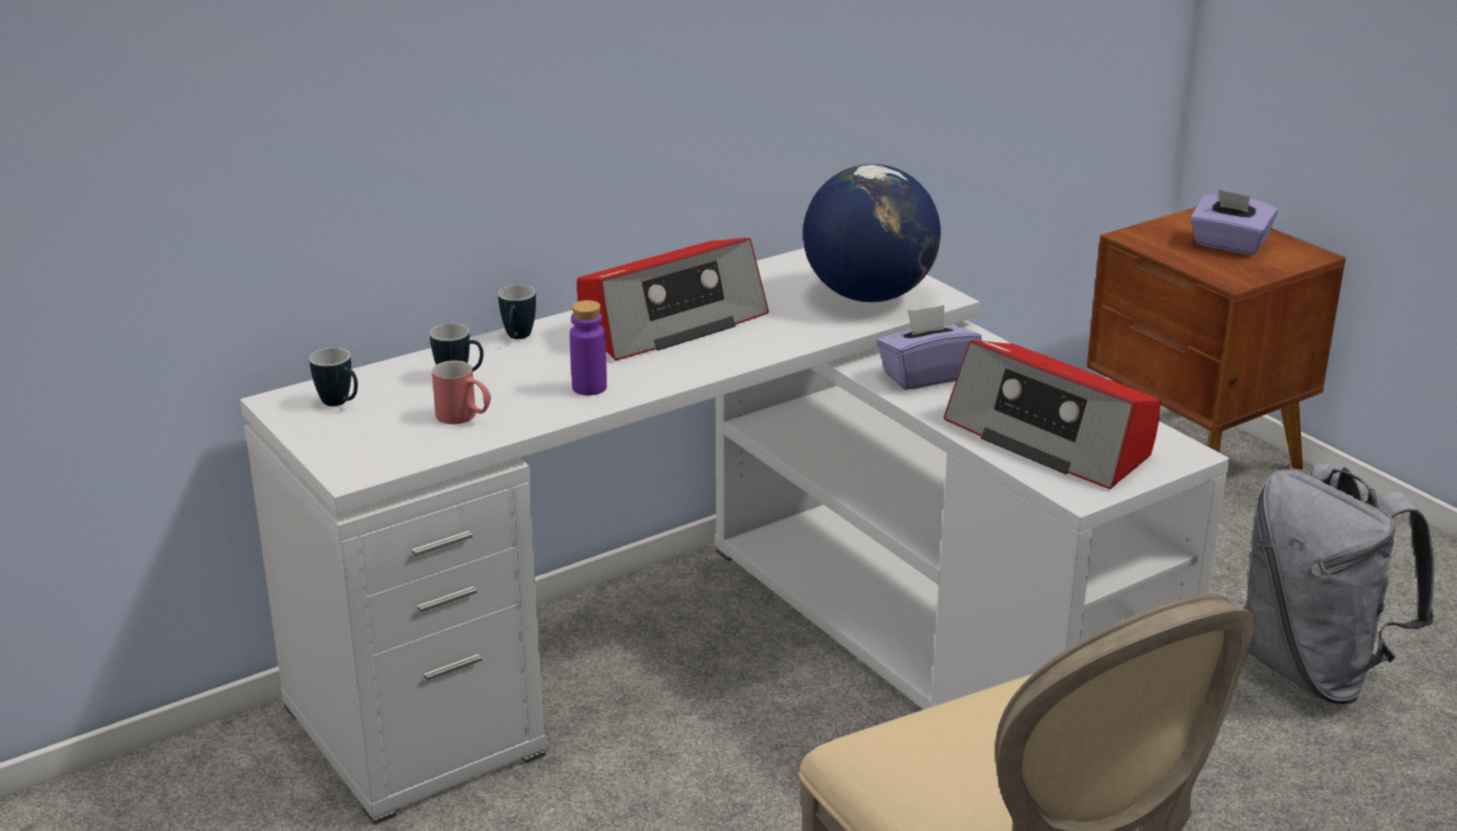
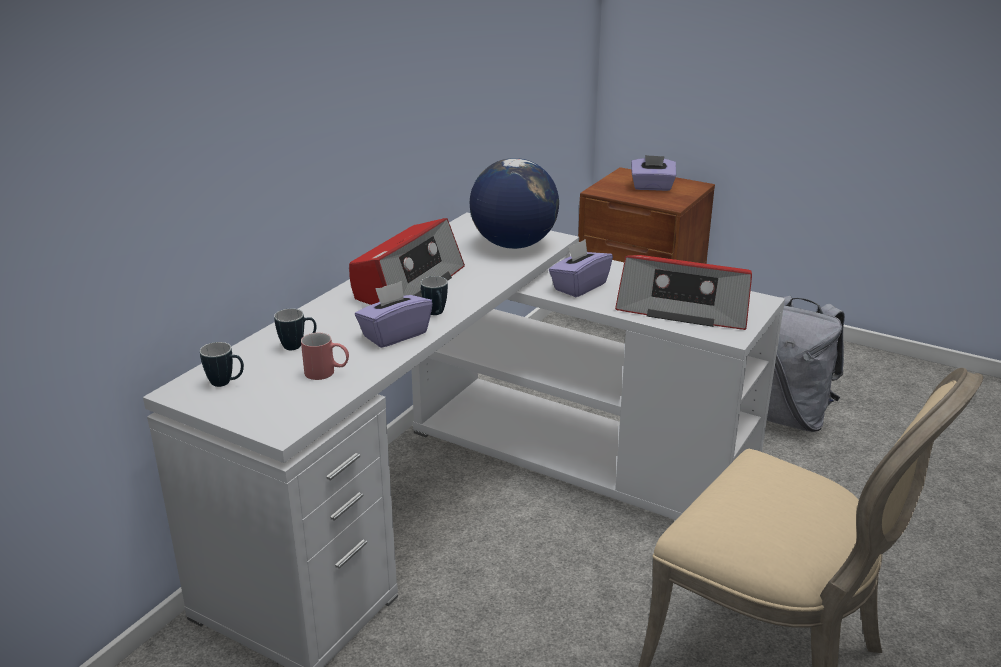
camera: 25 degrees left, 0 degrees up
mug [498,285,536,339] -> mug moved to [421,276,448,315]
purple bottle [570,300,607,395] -> purple tissue box [355,281,433,348]

